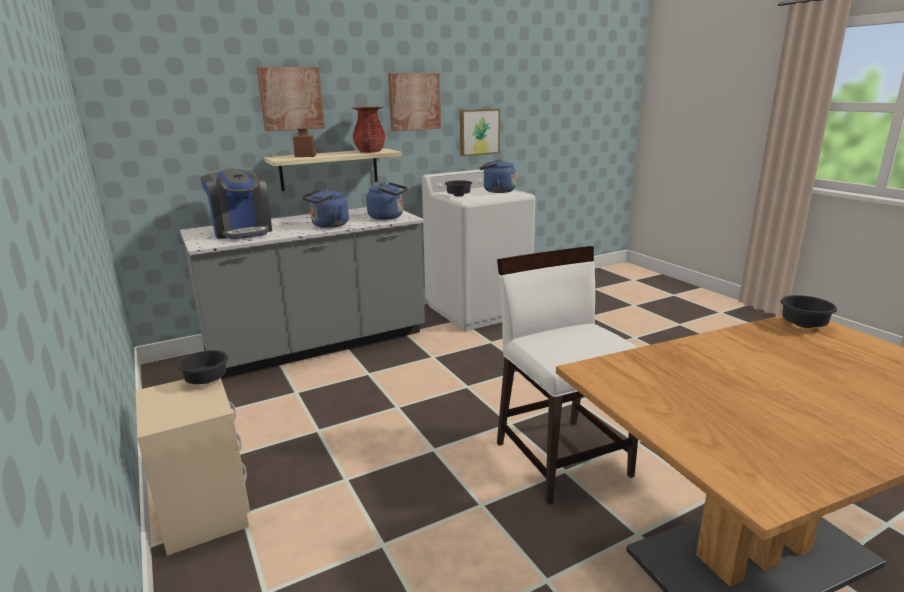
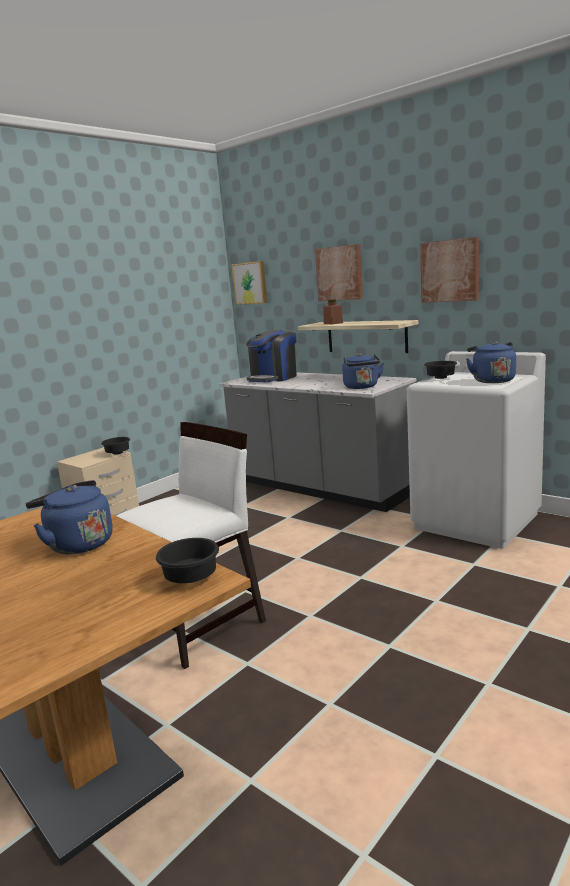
camera: 70 degrees right, 5 degrees down
blue kettle [302,189,349,228] -> blue kettle moved to [25,480,113,554]
red vase [352,107,386,152] -> none
picture [460,109,500,156] -> picture moved to [232,261,267,305]

